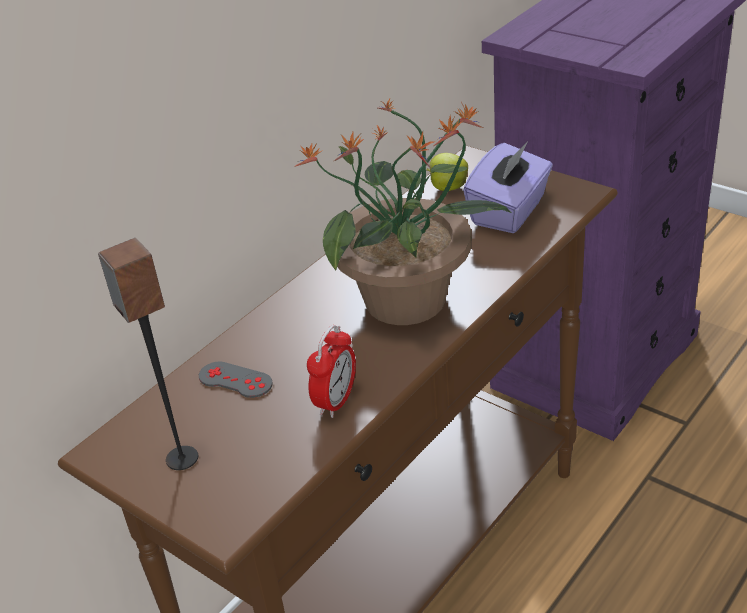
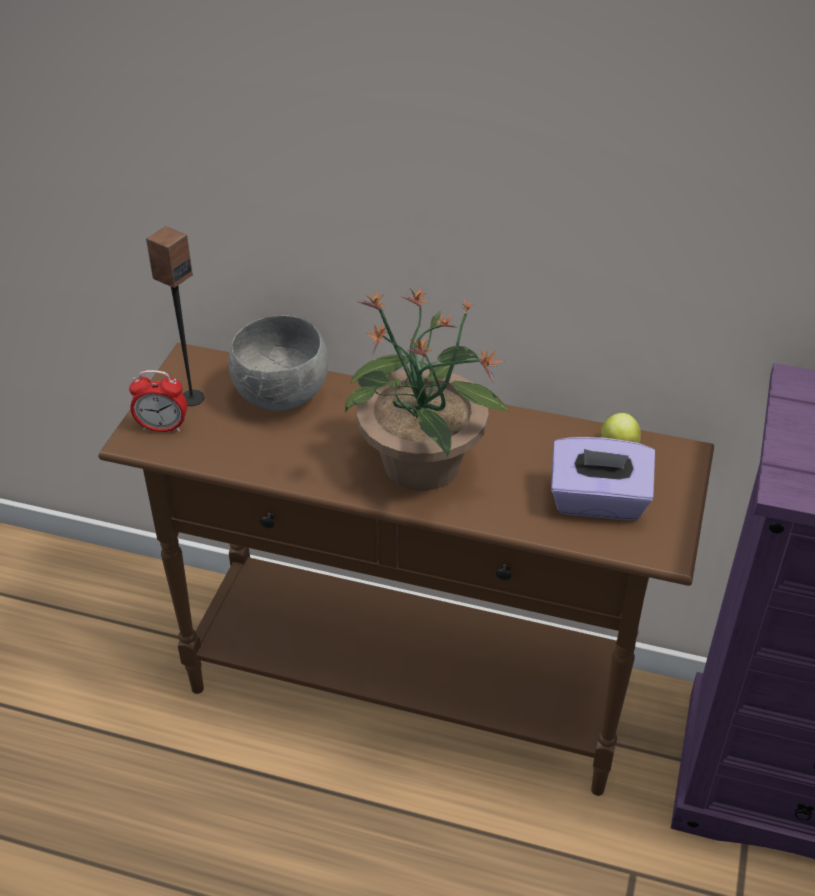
camera: 65 degrees right, 5 degrees up
grey game controller [199,362,273,398] -> grey bowl [228,315,328,411]
alarm clock [307,325,356,418] -> alarm clock moved to [129,370,187,432]

